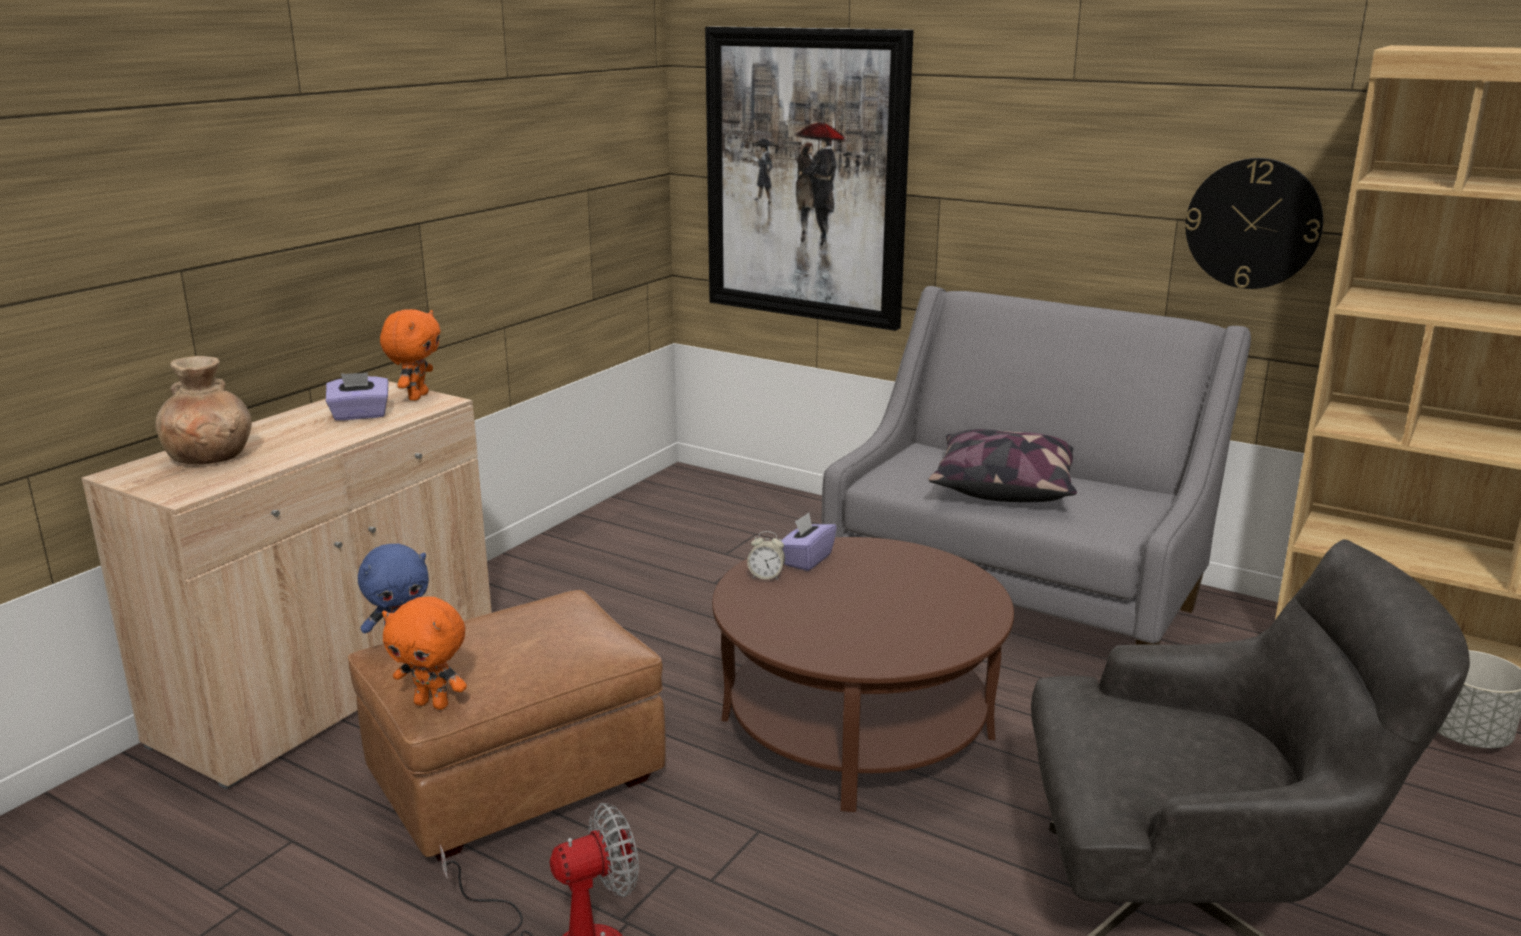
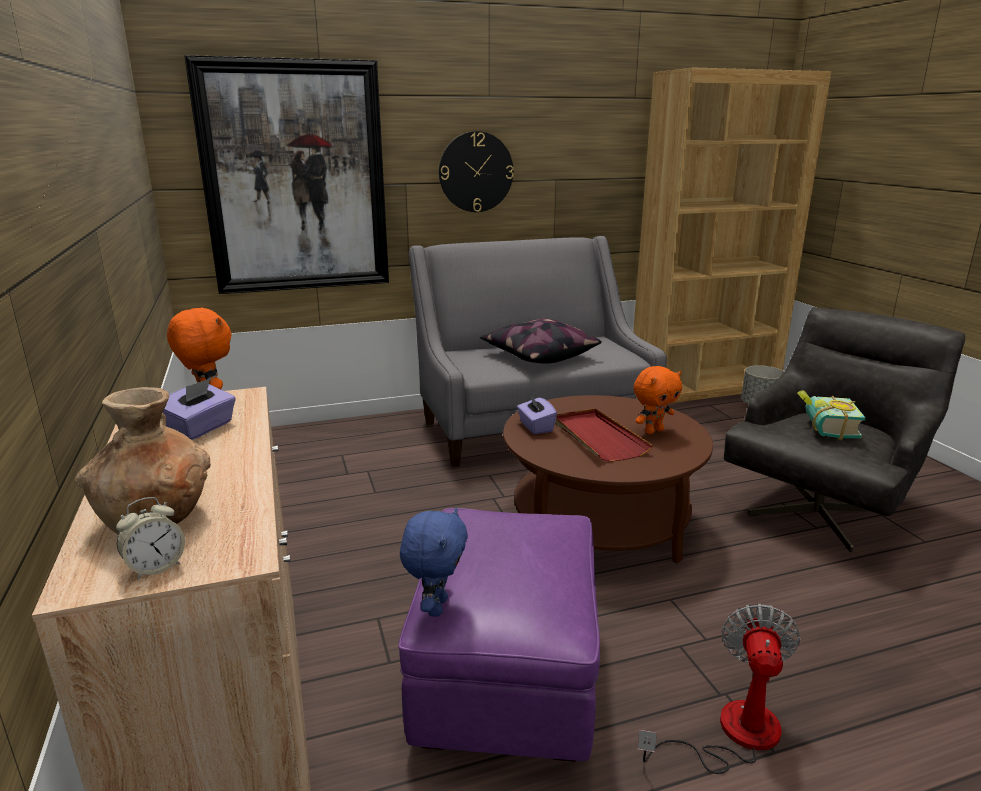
camera: 50 degrees left, 0 degrees up
brown ottoman [348,590,666,861] -> purple ottoman [398,508,600,762]
orange plush toy [382,597,467,710] -> orange plush toy moved to [633,366,682,434]
alarm clock [747,531,785,580] -> alarm clock moved to [116,497,185,580]
wall clock [1186,158,1323,289] -> wall clock moved to [439,131,514,212]
none -> red tray [555,408,653,462]
none -> book [797,390,866,440]

